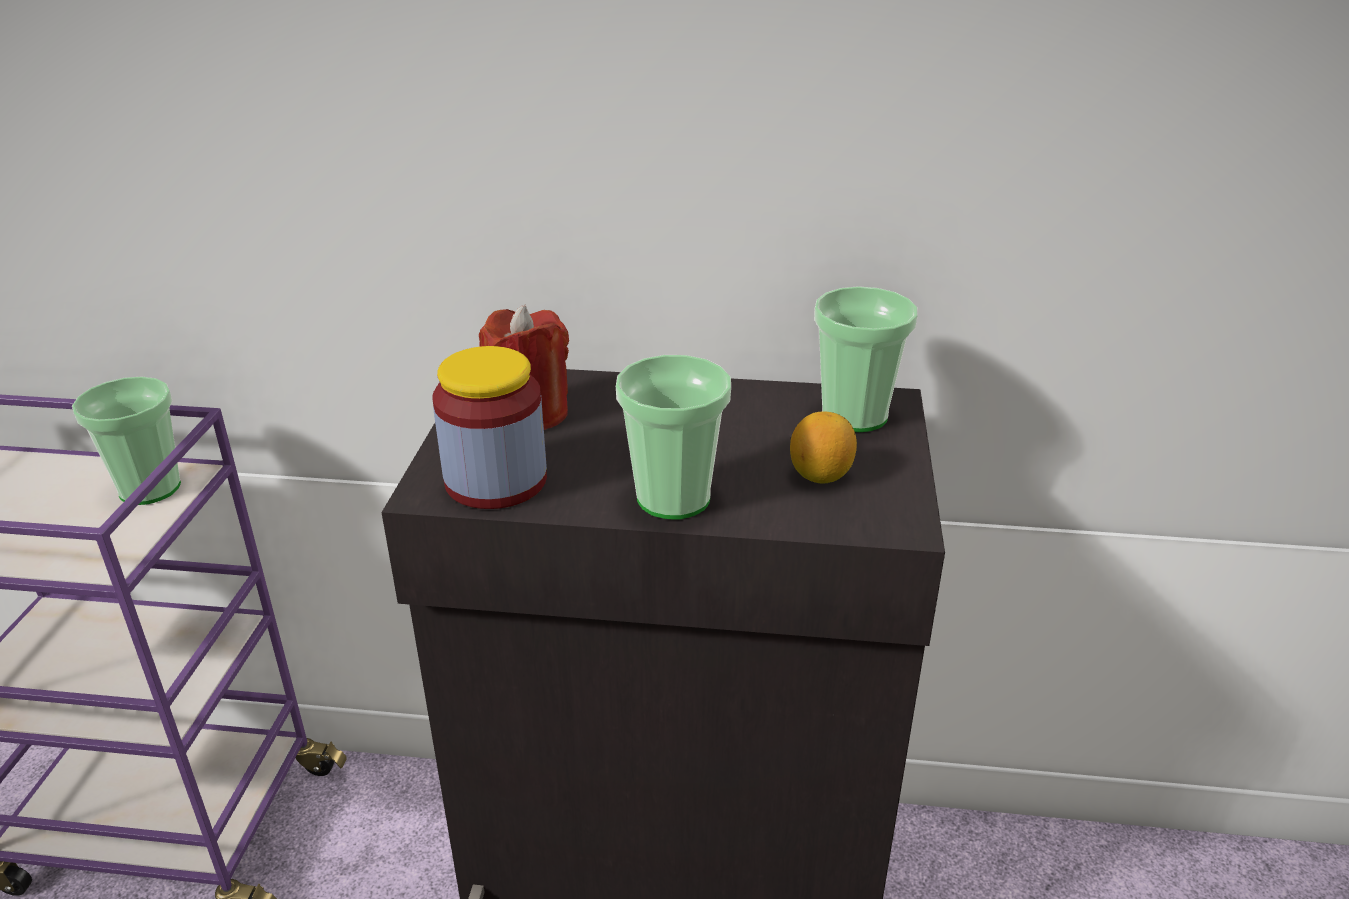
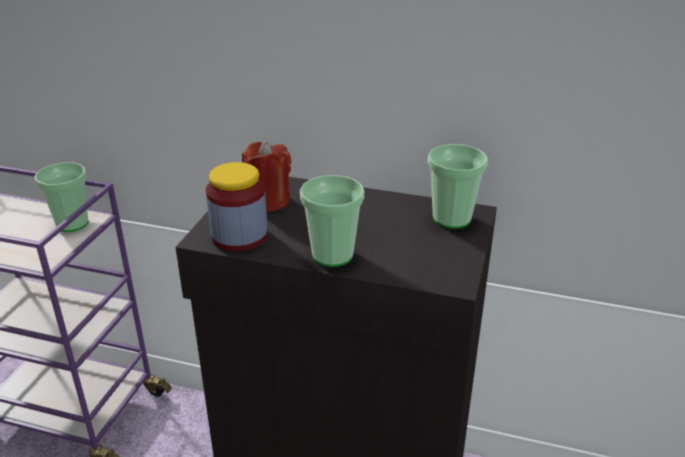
camera: 10 degrees right, 0 degrees up
lemon [790,411,857,484] -> none

